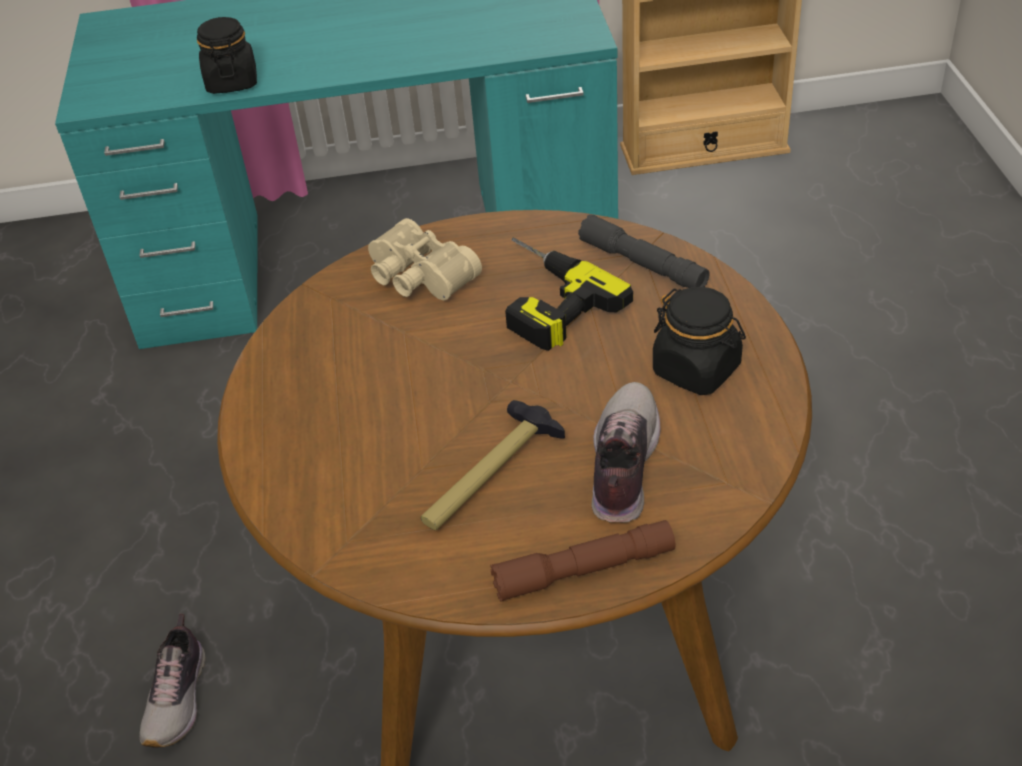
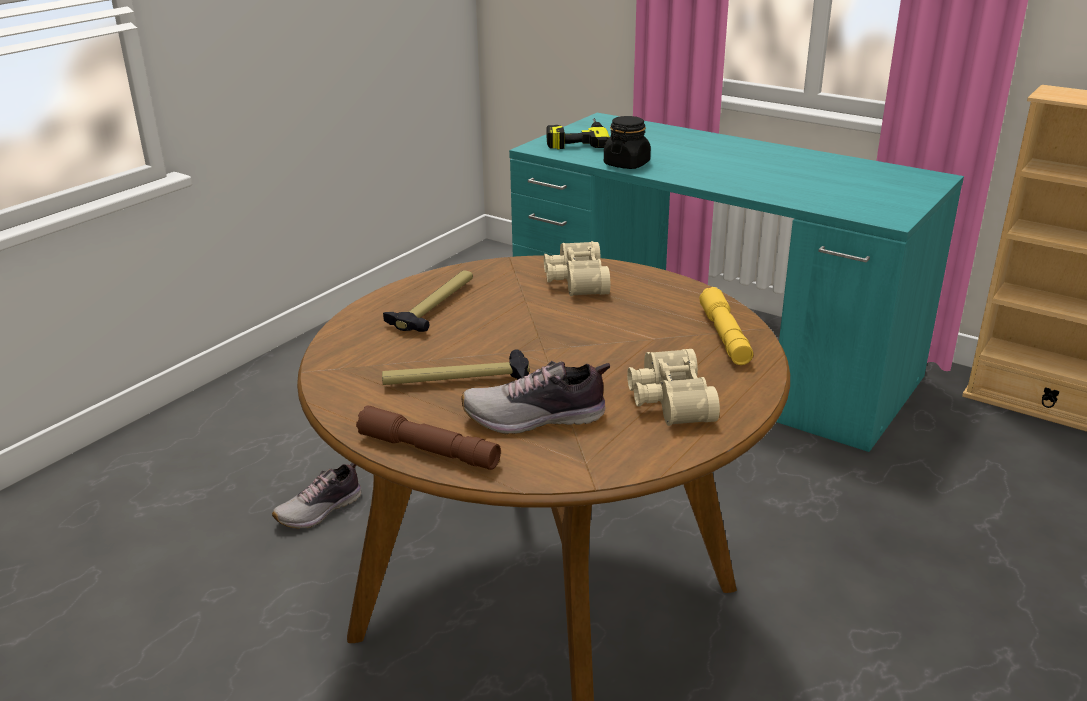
camera: 40 degrees right, 15 degrees down
power drill [505,237,633,351] -> power drill moved to [546,118,610,150]
grey flashlight [578,214,709,288] -> yellow flashlight [699,287,753,365]
shoe [592,382,661,523] -> shoe turned 150 degrees counterclockwise [461,361,610,434]
black jar [653,287,746,395] -> beige binoculars [627,349,720,426]
none -> hammer [383,271,473,332]

